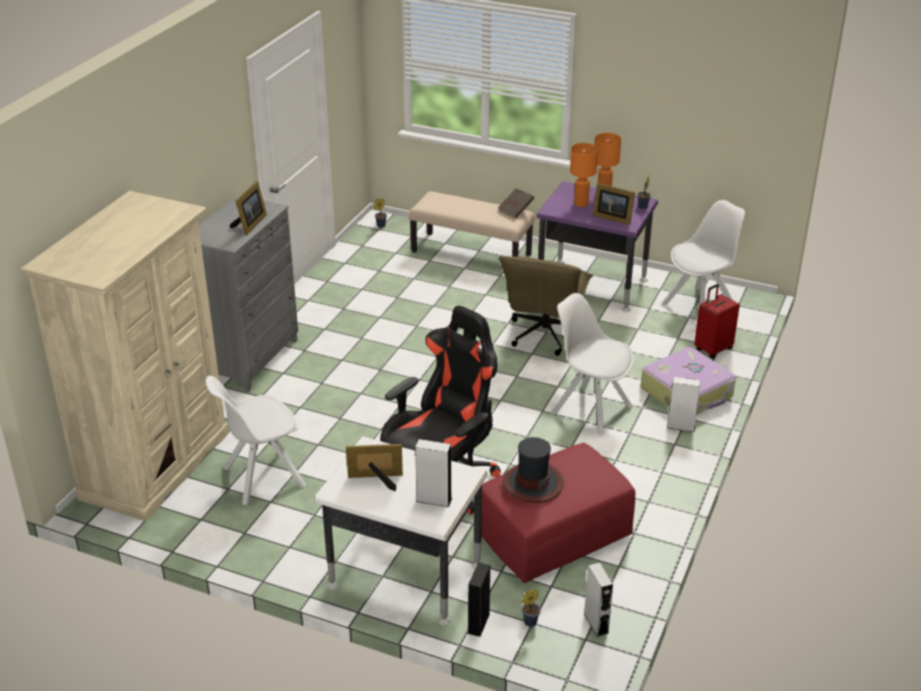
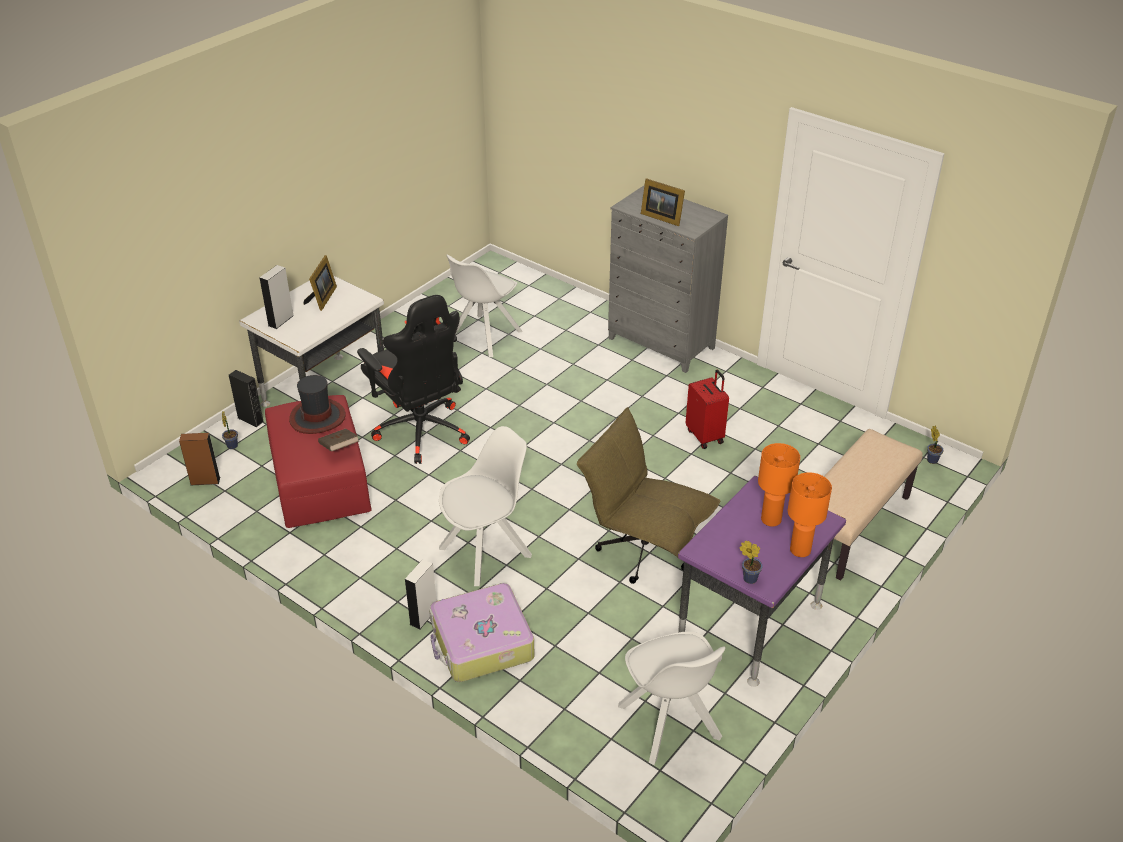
camera: 105 degrees right, 5 degrees up
beige wardrobe [21,191,229,522] -> none
white chair [206,376,306,505] -> white chair turned 135 degrees counterclockwise [446,255,523,357]
brown book [498,188,534,219] -> brown book moved to [318,428,359,452]
grey speaker [584,562,613,637] -> brown speaker [179,433,220,485]
picture frame [593,183,635,225] -> none
red suitcase [694,284,740,359] -> red suitcase moved to [686,370,729,449]

